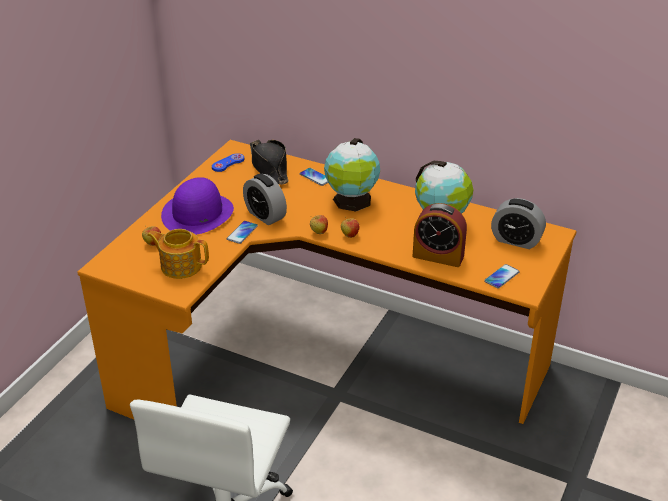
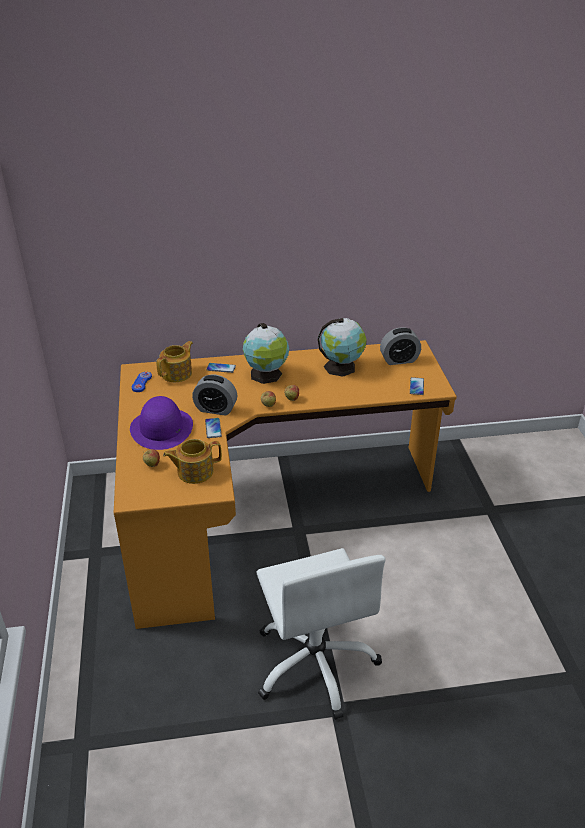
camera: 35 degrees left, 0 degrees up
black hat [250,140,289,185] -> teapot [156,341,193,382]
alarm clock [412,203,467,267] -> none

